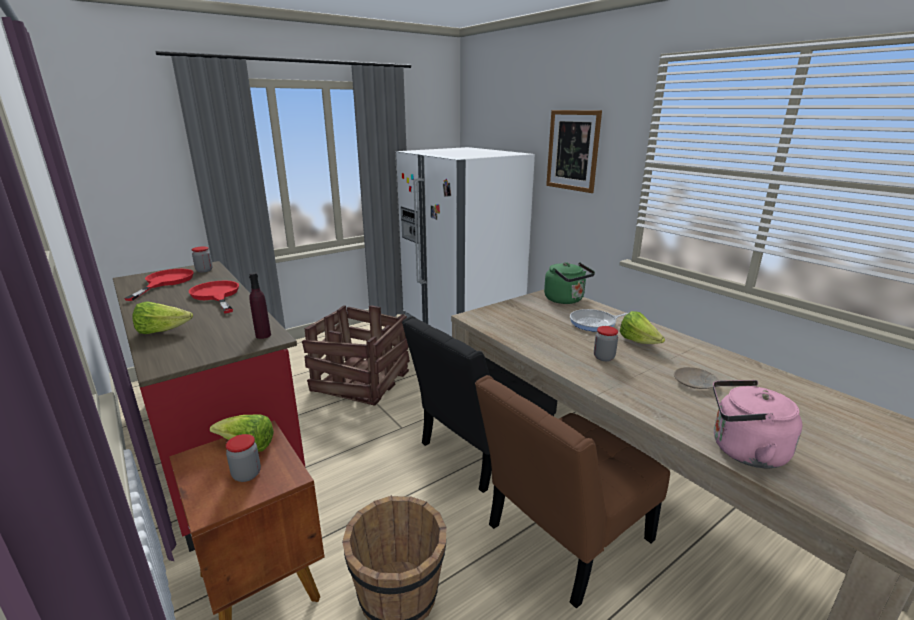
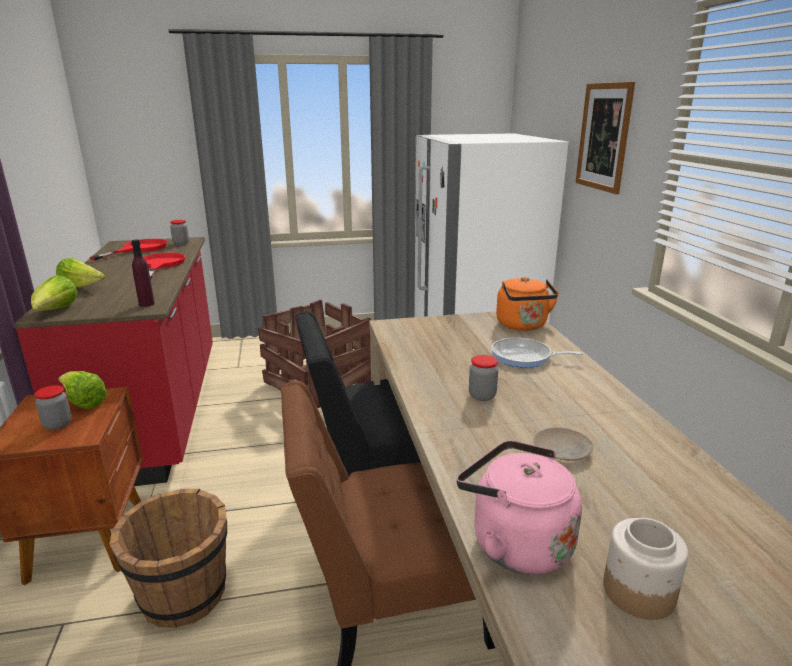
camera: 25 degrees right, 0 degrees up
green kettle [544,262,595,304] -> orange kettle [496,277,559,331]
lettuce [620,311,665,344] -> lettuce moved to [31,275,78,311]
none -> jar [603,518,688,620]

